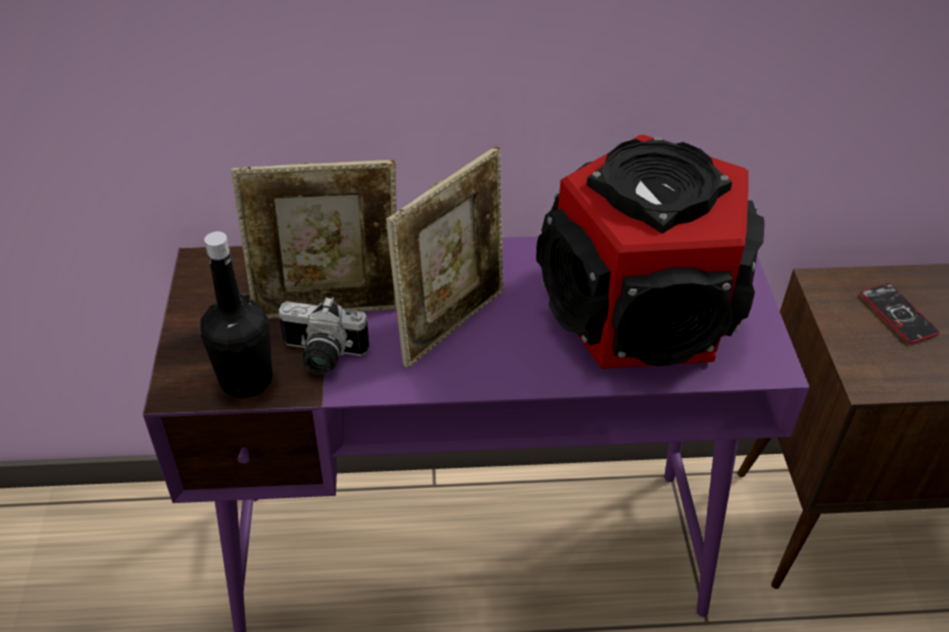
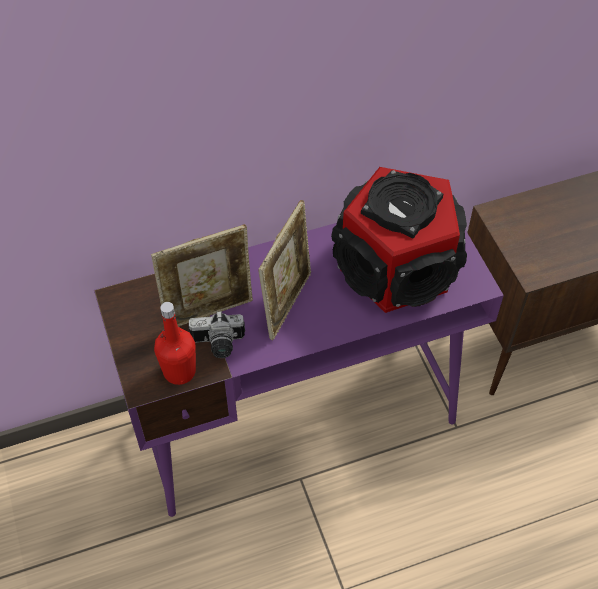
camera: 15 degrees left, 10 degrees up
black bottle [200,231,272,398] -> red bottle [154,302,196,385]
phone [860,283,939,344] -> none

